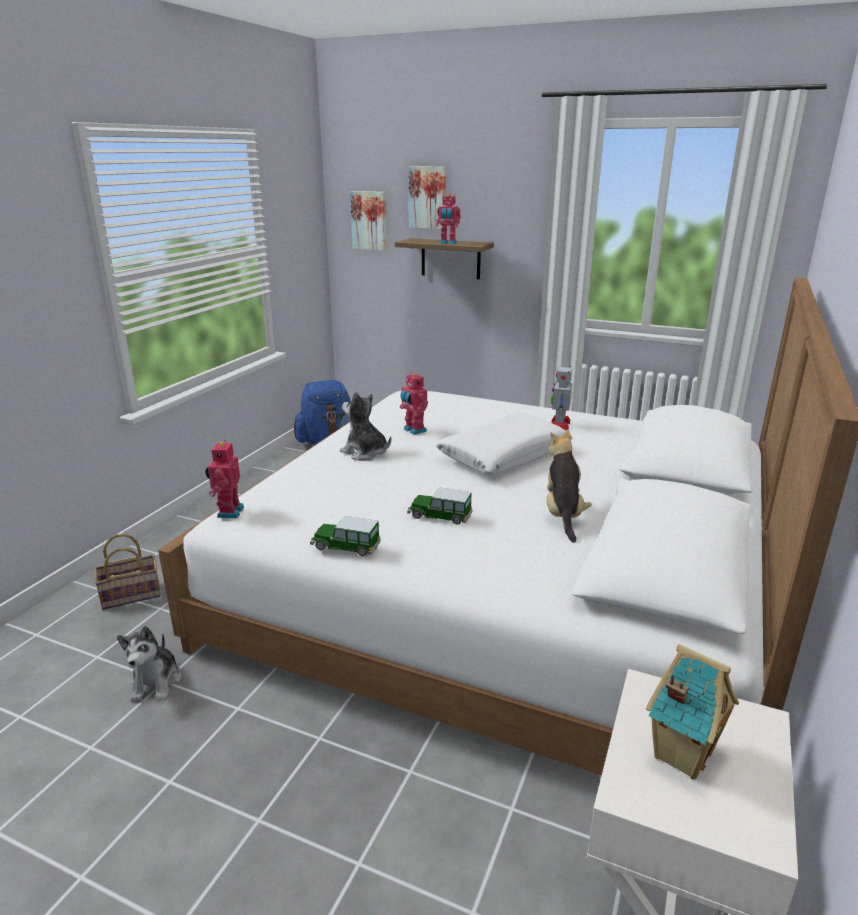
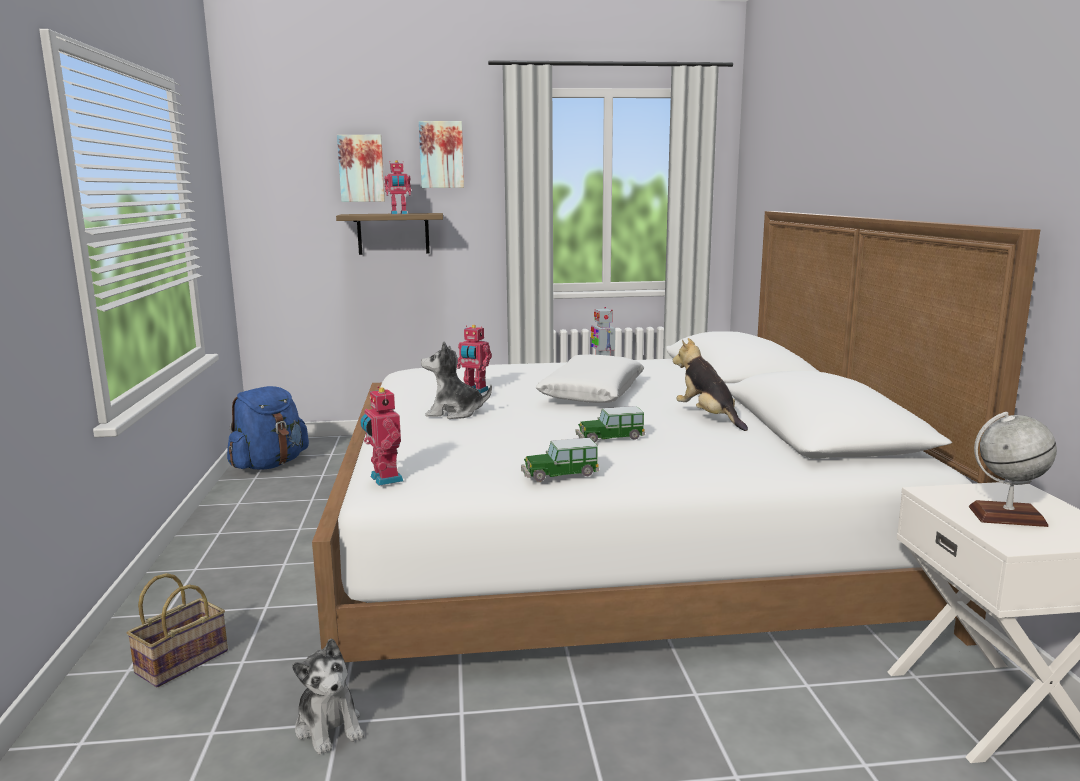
camera: 30 degrees left, 10 degrees down
picture [350,191,387,251] -> picture moved to [419,121,464,188]
toy house [646,644,739,780] -> globe [969,412,1057,527]

